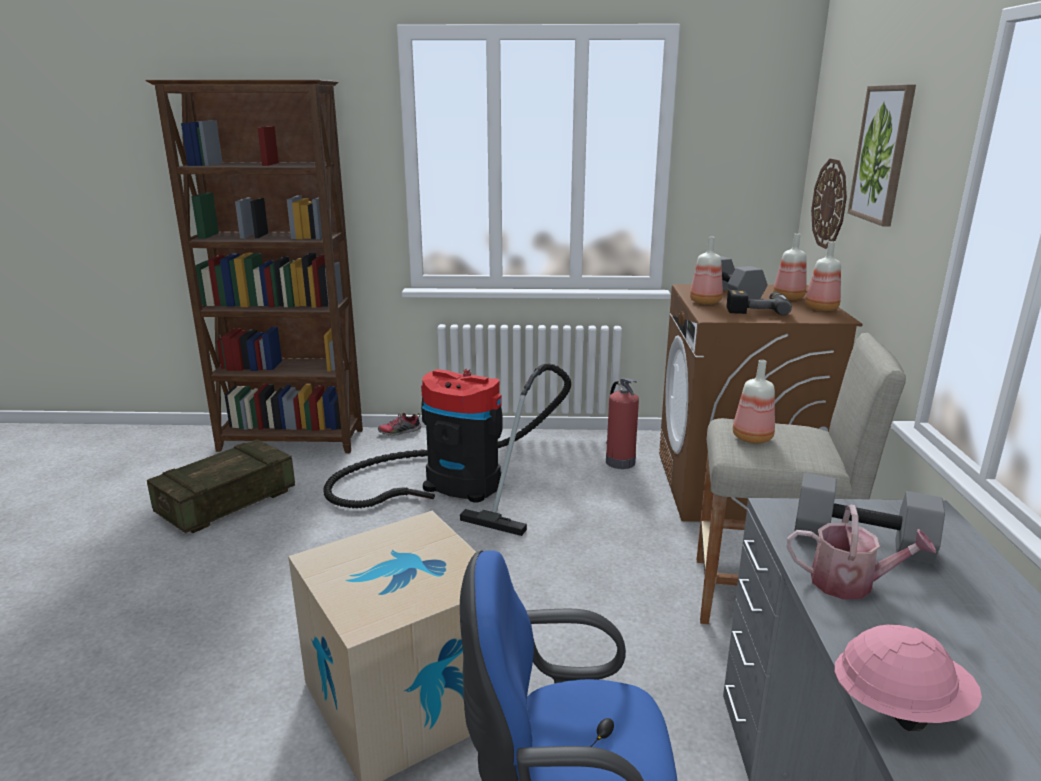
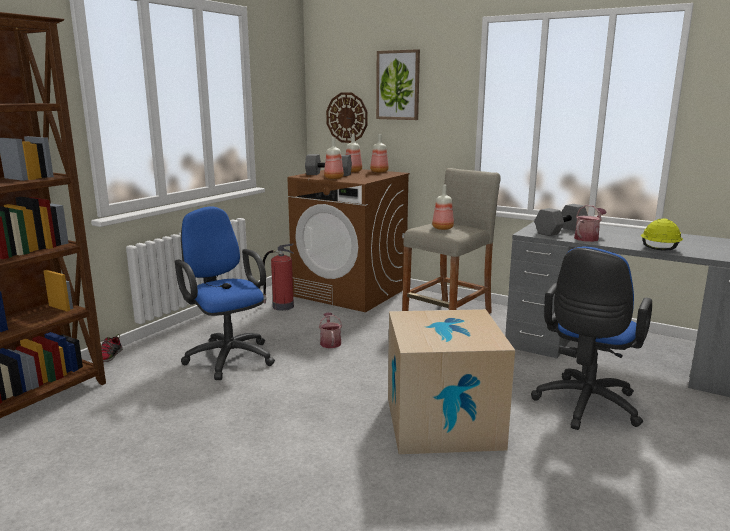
camera: 60 degrees left, 5 degrees down
crate [147,439,295,533] -> none
vacuum cleaner [323,363,571,536] -> blue office chair [175,206,275,380]
power drill [726,290,792,315] -> none
pink hard hat [835,625,982,731] -> yellow hard hat [641,218,683,251]
none -> watering can [319,312,342,348]

